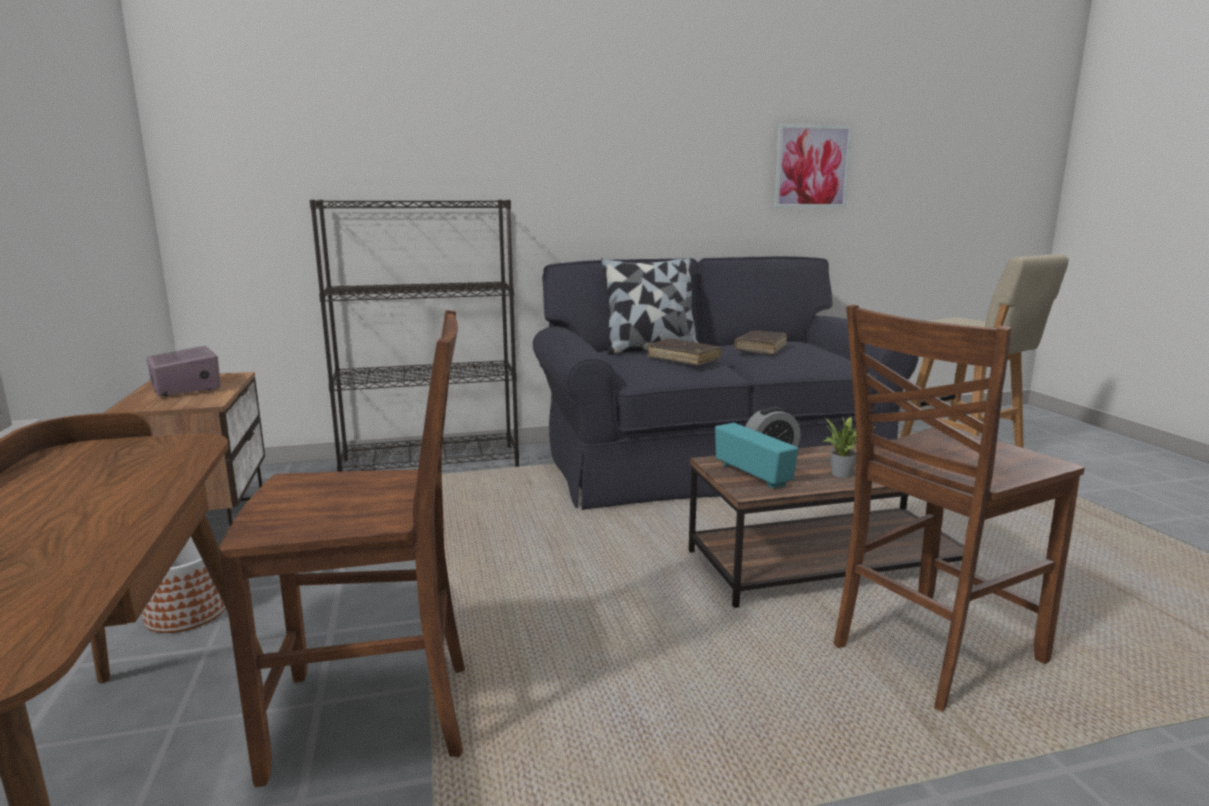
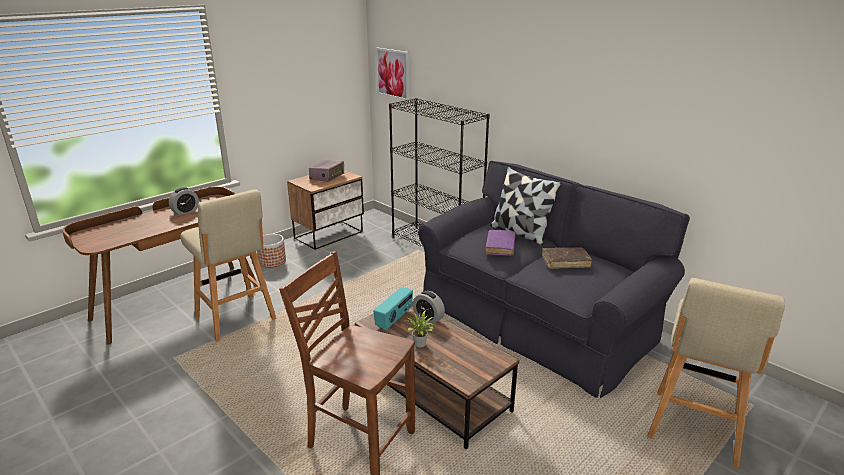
camera: 60 degrees right, 10 degrees up
brown chair [219,310,465,787] -> beige stool [180,189,277,342]
brown book [648,338,722,366] -> purple book [485,230,516,256]
picture [774,124,853,208] -> picture moved to [376,47,409,101]
none -> alarm clock [169,187,199,215]

